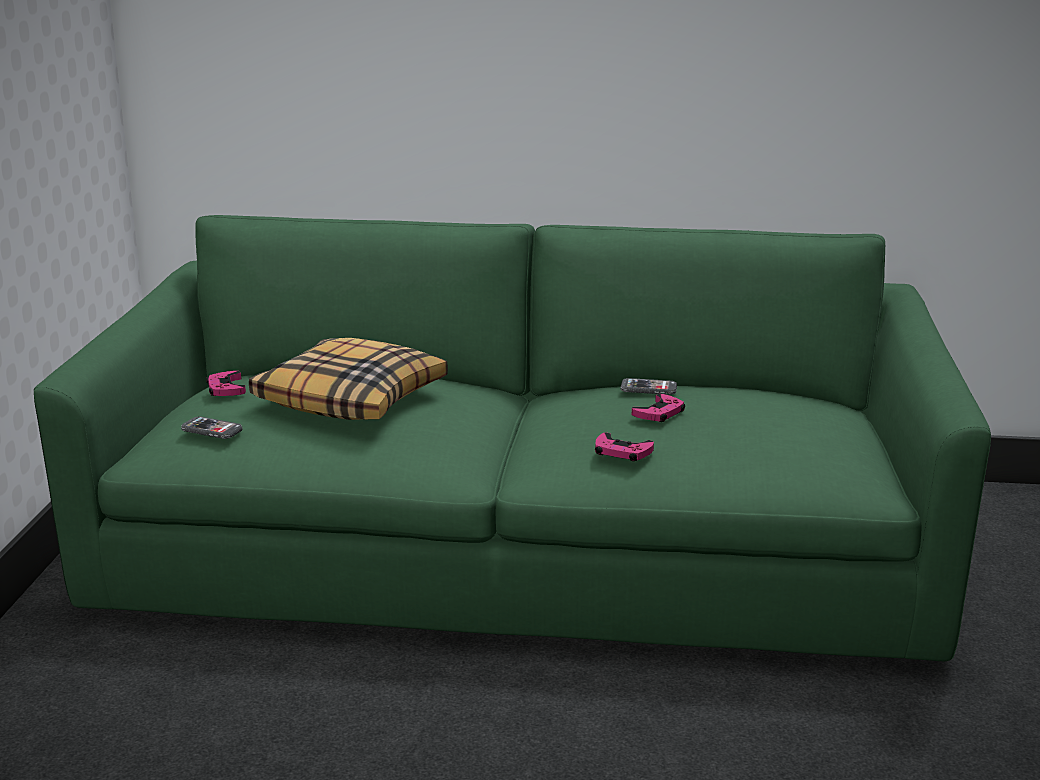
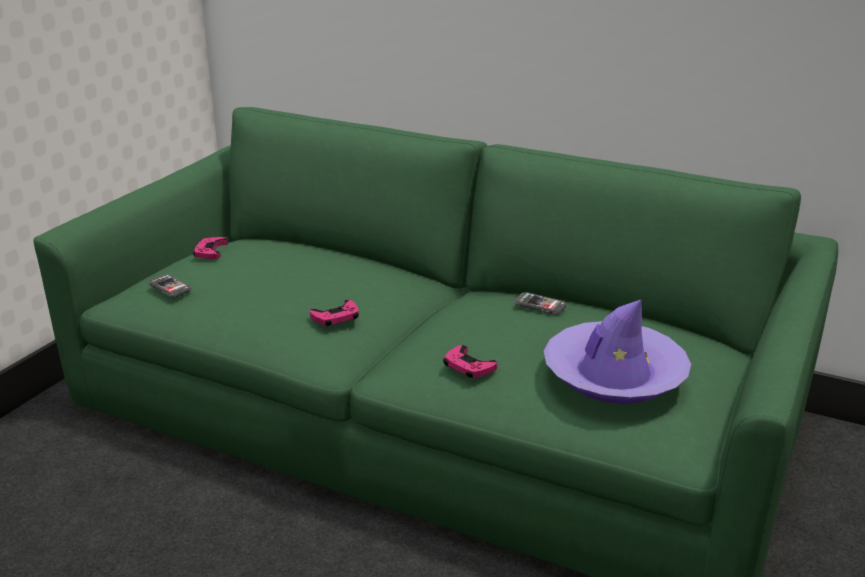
camera: 20 degrees right, 5 degrees up
pillow [249,338,448,420] -> none
pink game controller [632,394,685,422] -> pink game controller moved to [310,300,359,326]
none -> purple hat [544,300,691,404]

